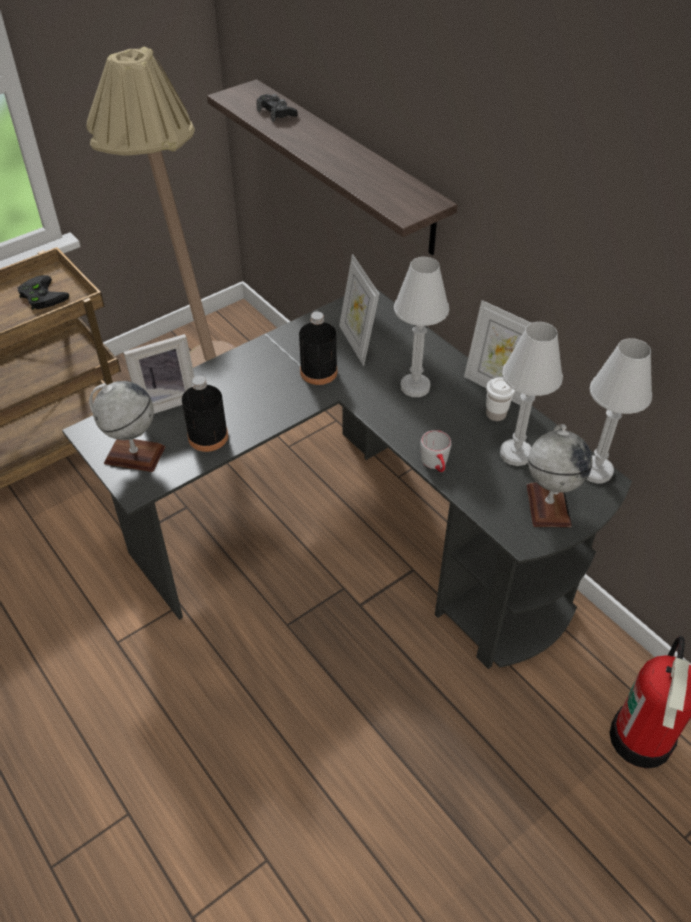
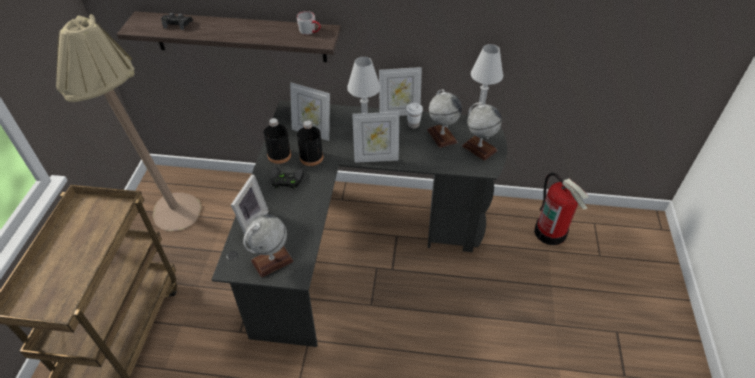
camera: 45 degrees left, 0 degrees up
black game controller [18,275,69,310] -> black game controller moved to [270,167,304,189]
black bottle [182,376,228,452] -> black bottle moved to [263,118,291,164]
grey mug [420,430,451,472] -> grey mug moved to [297,11,321,35]
white table lamp [500,322,563,466] -> globe [427,89,462,148]
none -> picture frame [352,112,399,163]

